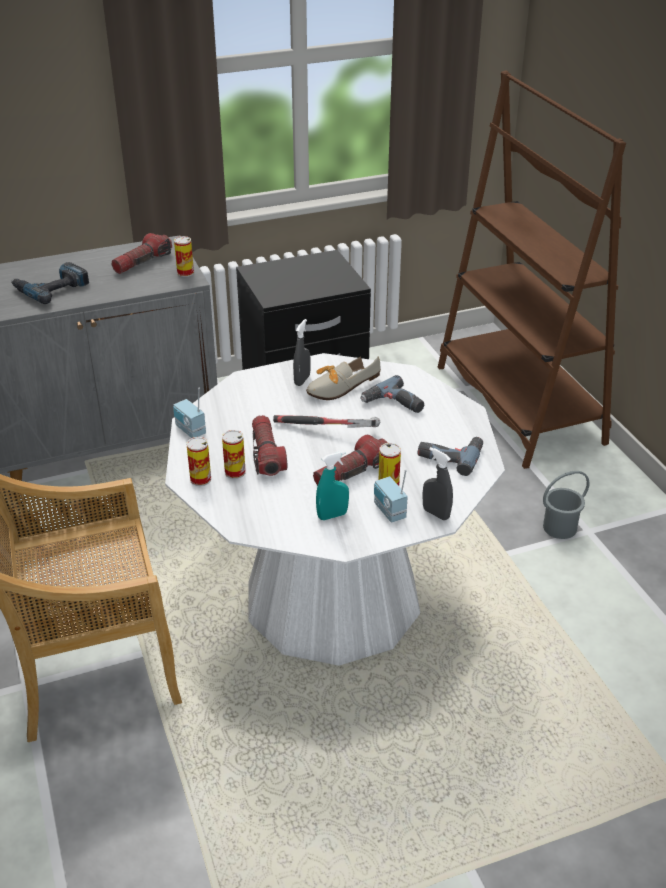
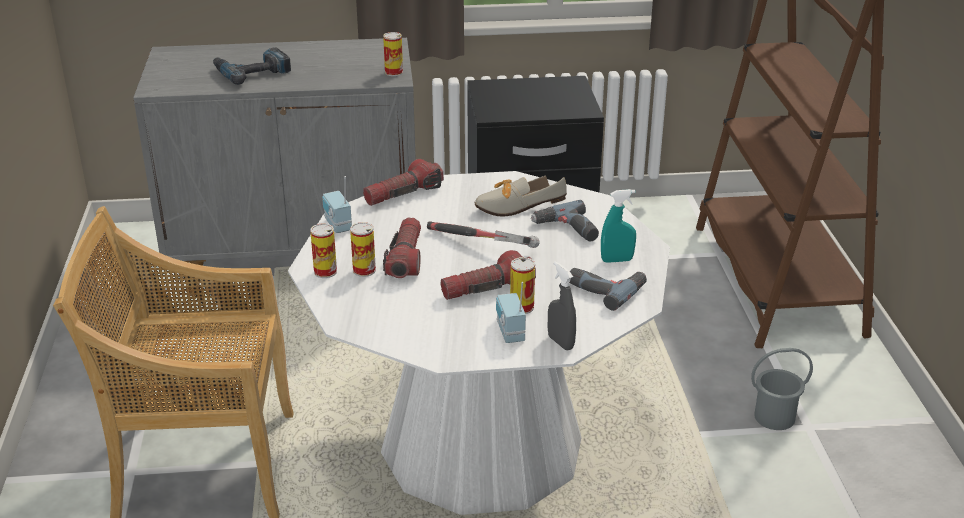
camera: 15 degrees right, 5 degrees down
flashlight [111,233,172,274] -> flashlight moved to [363,159,444,206]
grey spray bottle [293,319,311,386] -> none
turquoise spray bottle [316,451,349,520] -> turquoise spray bottle moved to [601,189,636,263]

